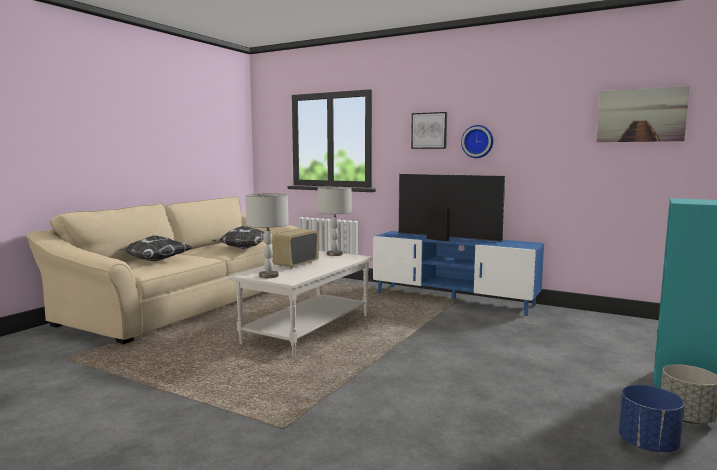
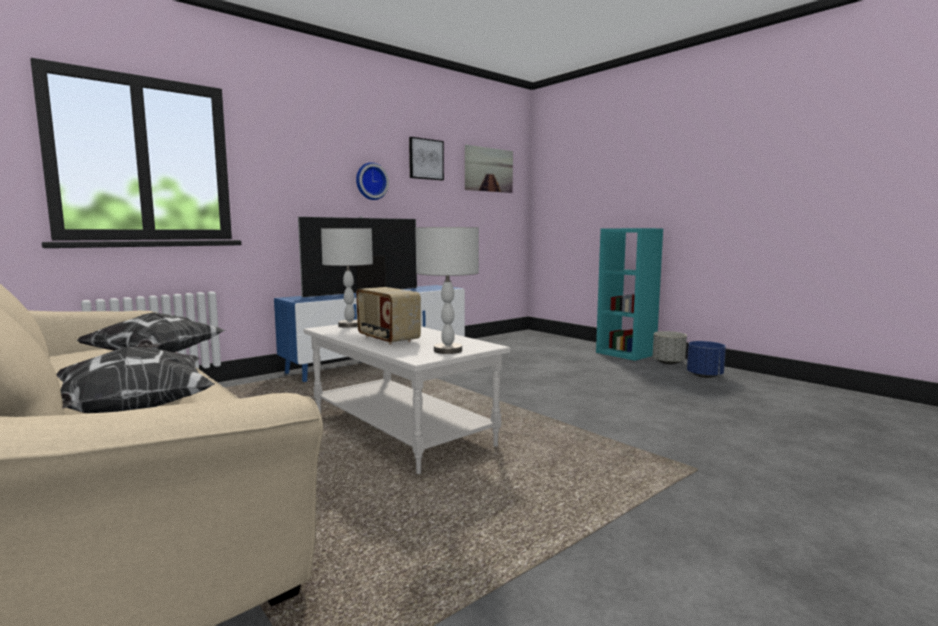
camera: 70 degrees left, 0 degrees up
picture [411,112,447,149] -> picture moved to [409,137,444,180]

